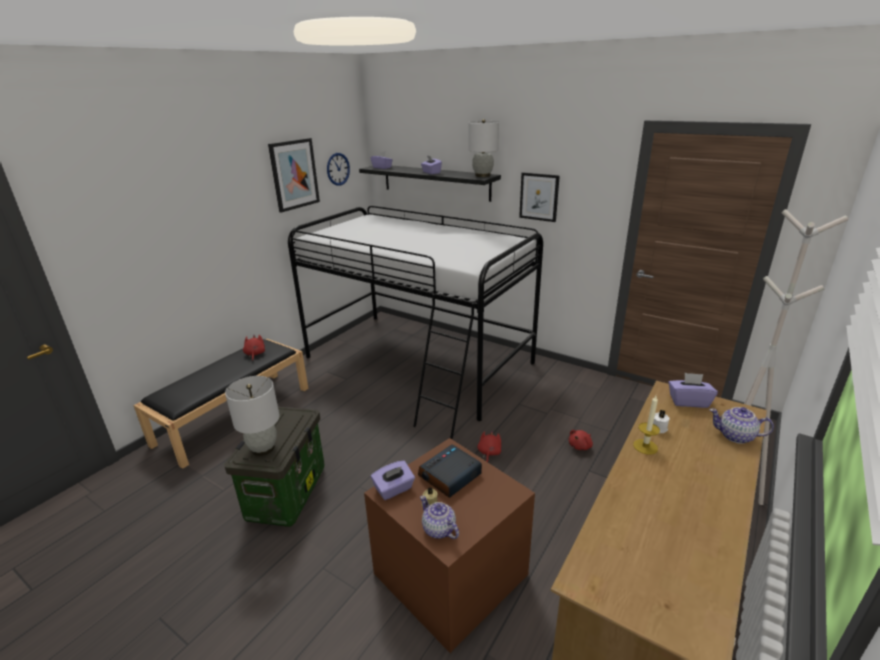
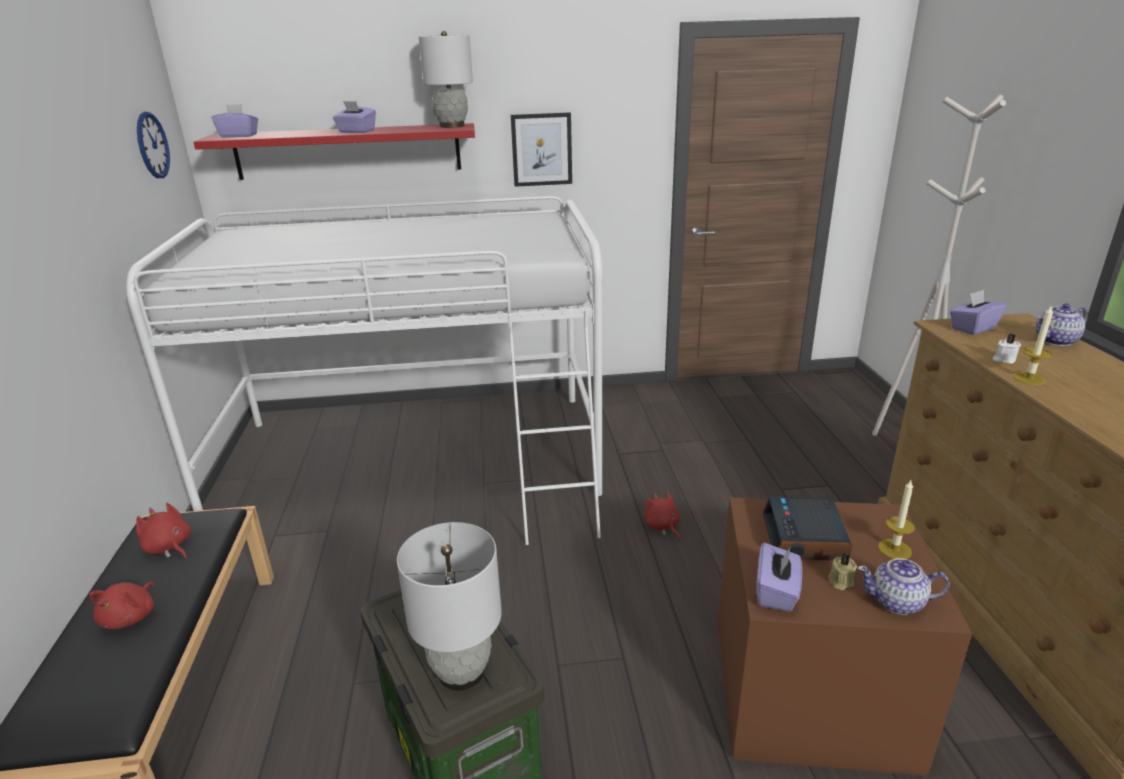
camera: 40 degrees left, 0 degrees up
picture [268,138,320,213] -> none
black bed [288,206,543,440] -> white bed [126,196,602,545]
black shelf [359,166,501,202] -> red shelf [193,123,475,180]
red plush toy [568,430,593,450] -> red plush toy moved to [89,582,154,629]
none -> candle [878,480,915,559]

